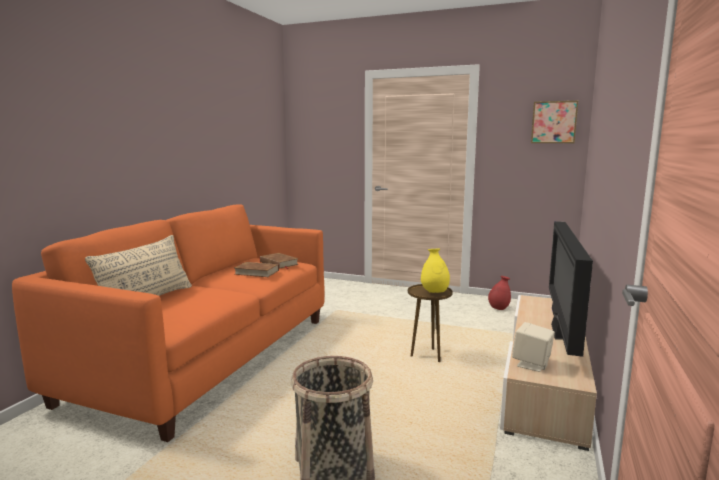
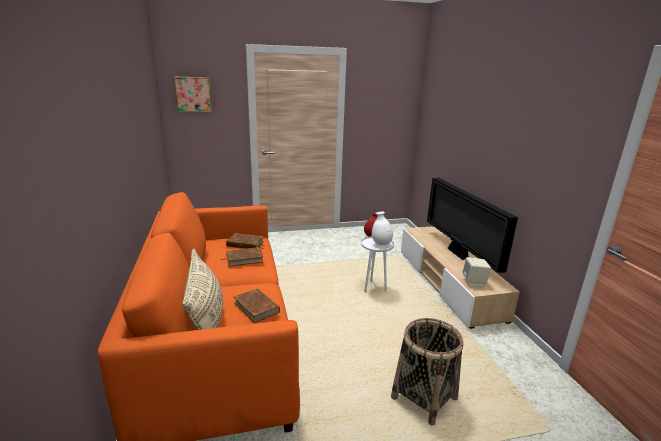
camera: 35 degrees left, 10 degrees up
brown side table [408,284,453,362] -> white side table [361,236,394,292]
yellow vase [421,248,450,293] -> white vase [372,212,393,245]
picture [531,101,578,143] -> picture moved to [174,77,212,112]
none -> brown book [234,288,280,323]

